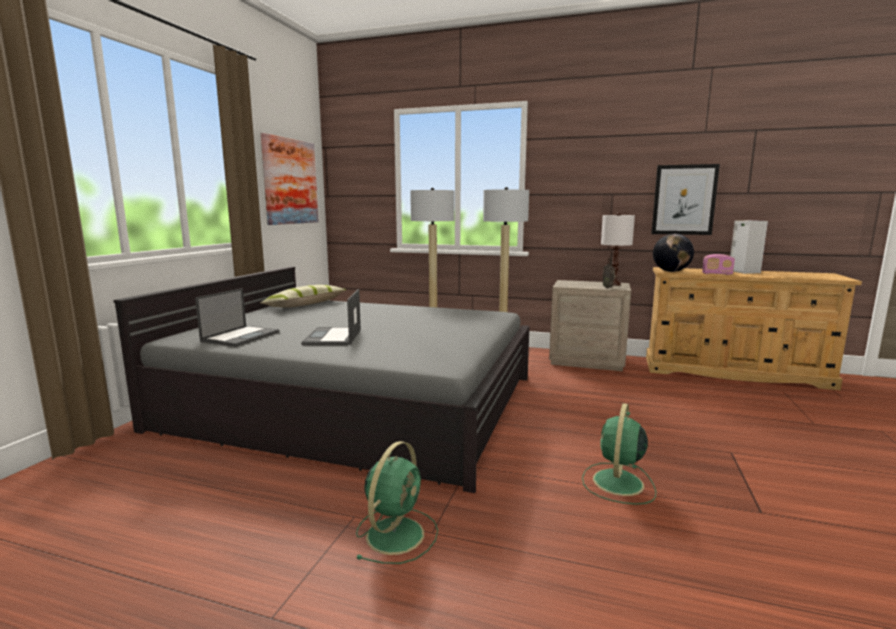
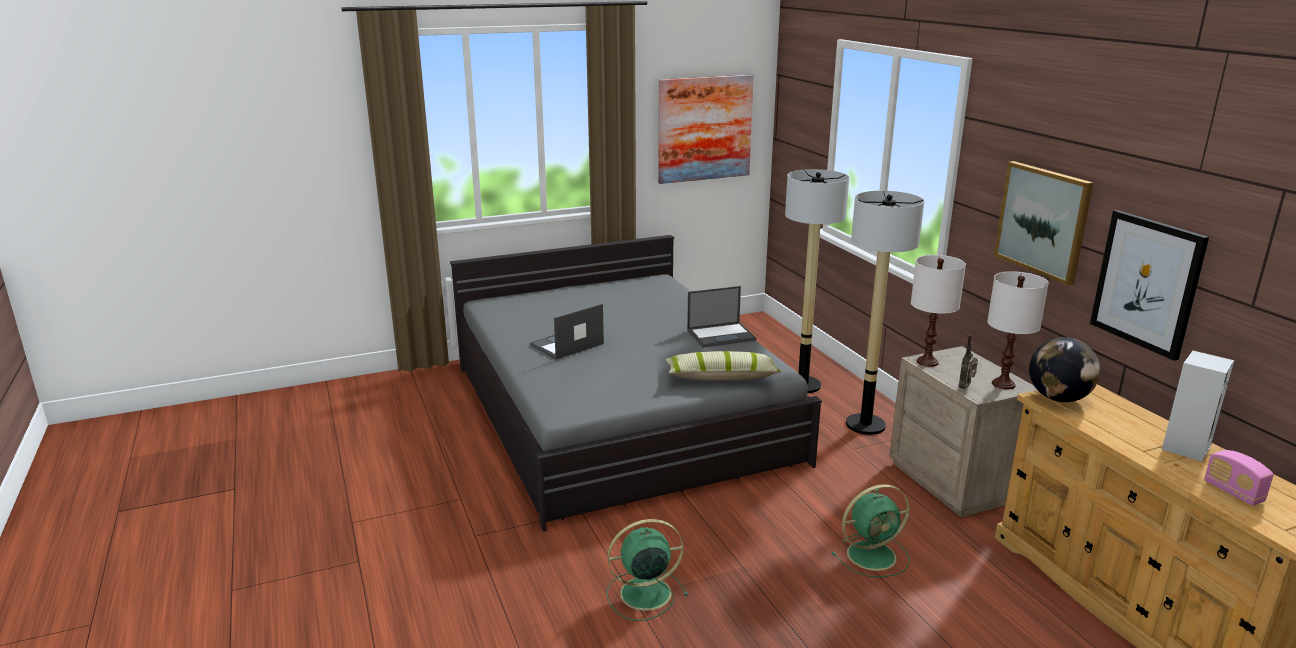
camera: 50 degrees right, 10 degrees up
laptop [195,288,279,347] -> laptop moved to [687,286,756,347]
pillow [260,285,347,308] -> pillow moved to [666,351,781,381]
green fan [356,441,438,564] -> green fan moved to [831,484,910,577]
radio [702,254,735,275] -> radio moved to [1204,450,1274,506]
none -> white table lamp [911,255,966,367]
none -> picture [994,161,1093,286]

